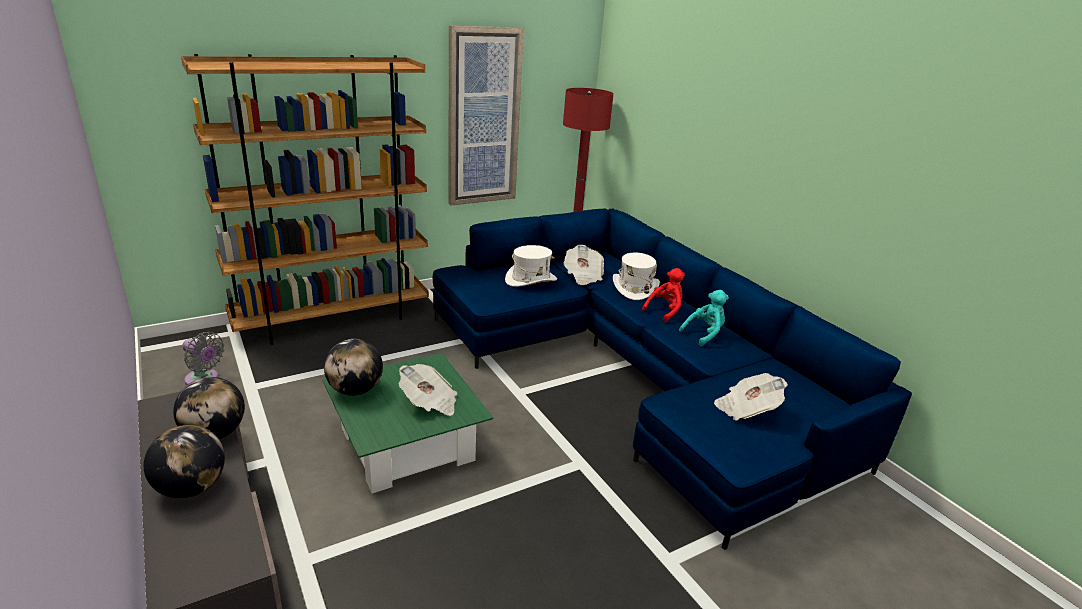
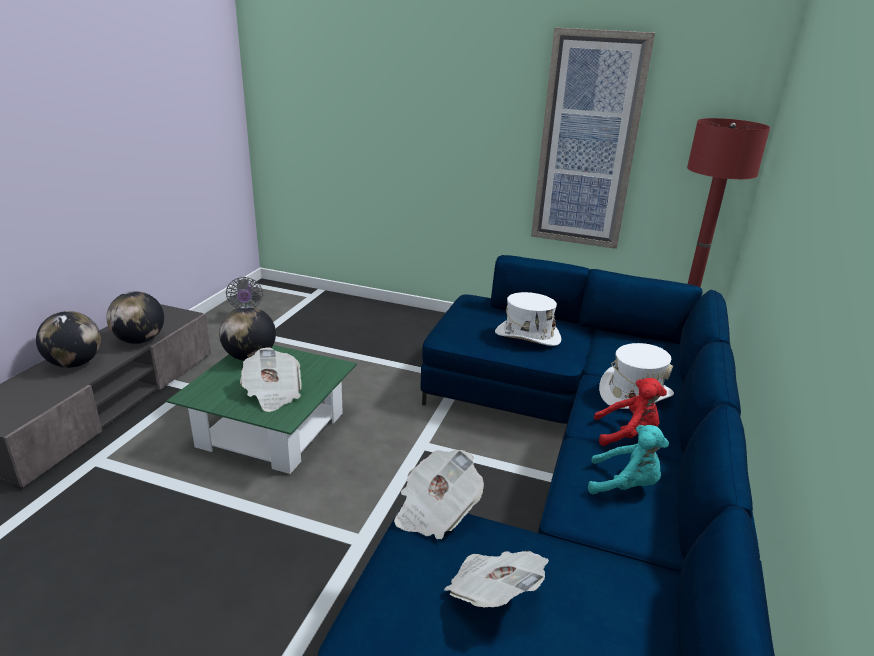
camera: 50 degrees right, 0 degrees up
brown bookcase [181,54,429,345] -> none
newspaper [563,245,604,285] -> newspaper moved to [394,450,484,539]

